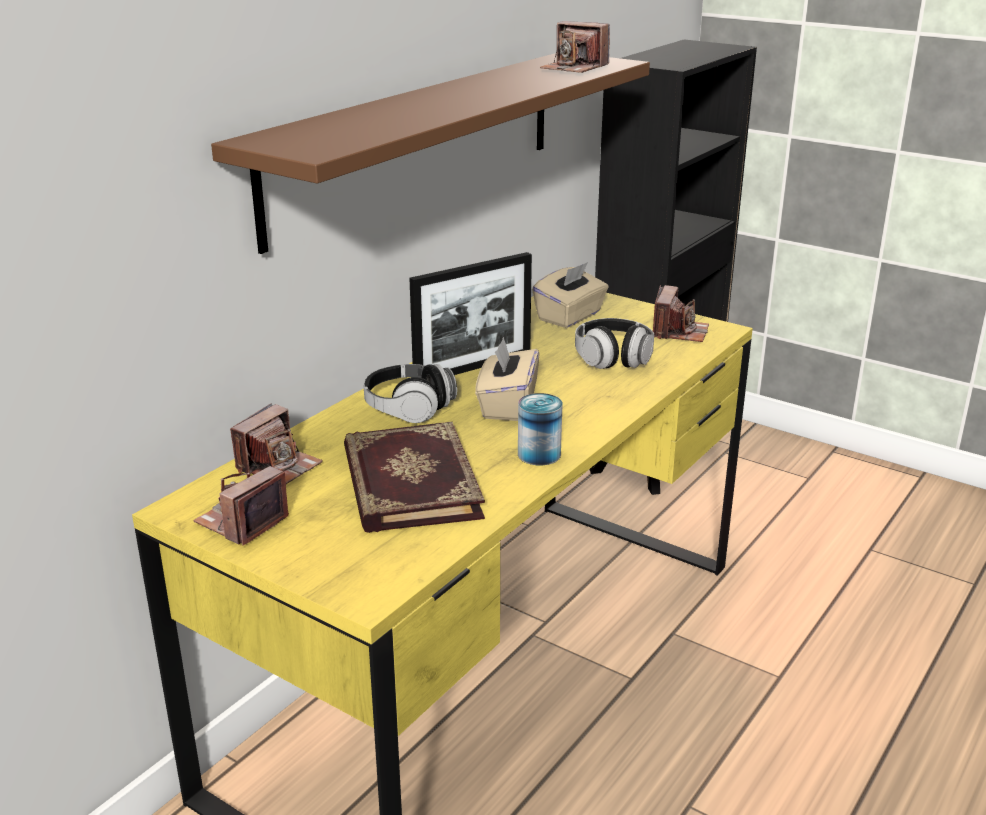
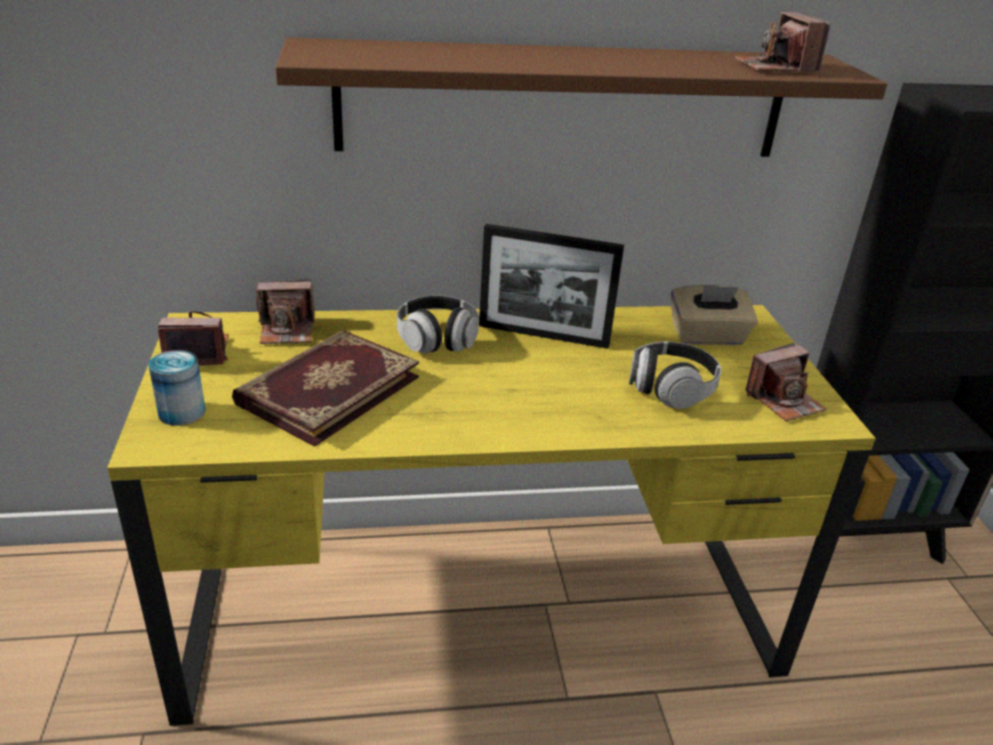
camera: 45 degrees right, 5 degrees up
beige tissue box [475,337,540,421] -> none
can [518,393,563,465] -> can moved to [148,350,205,426]

